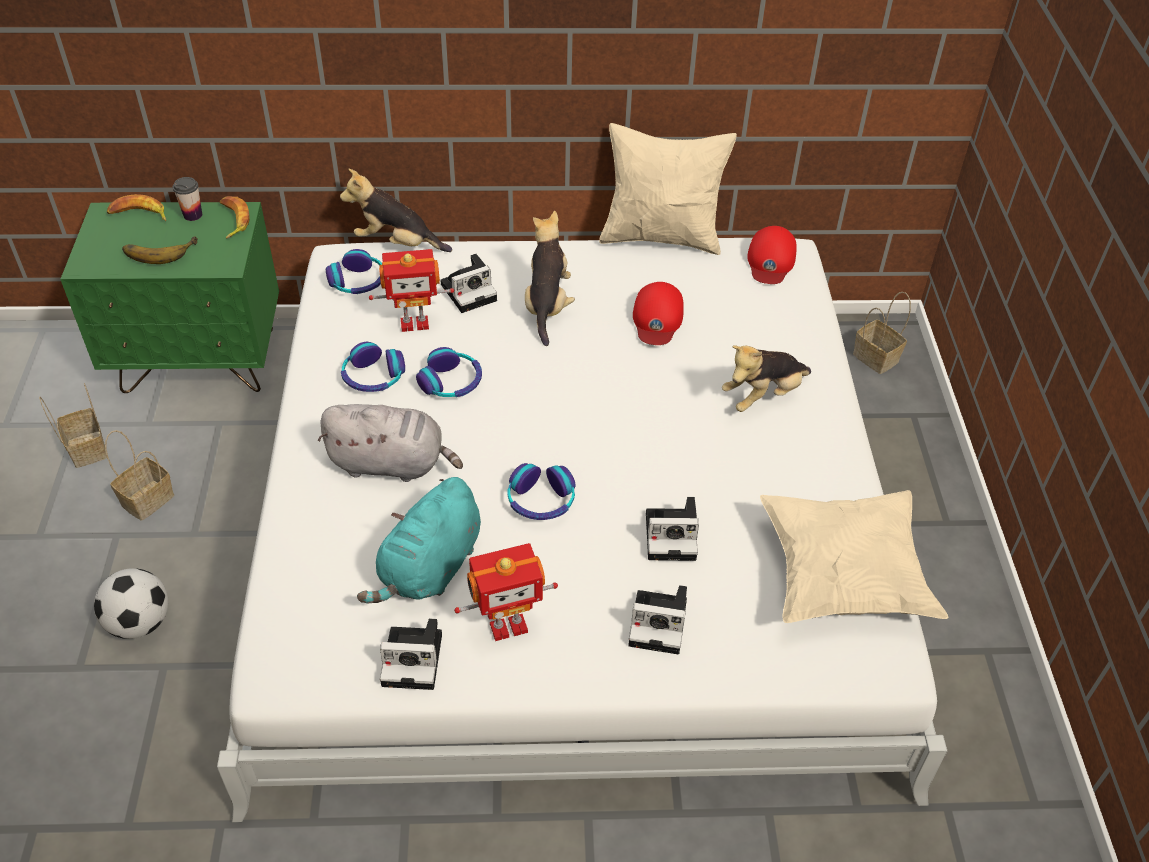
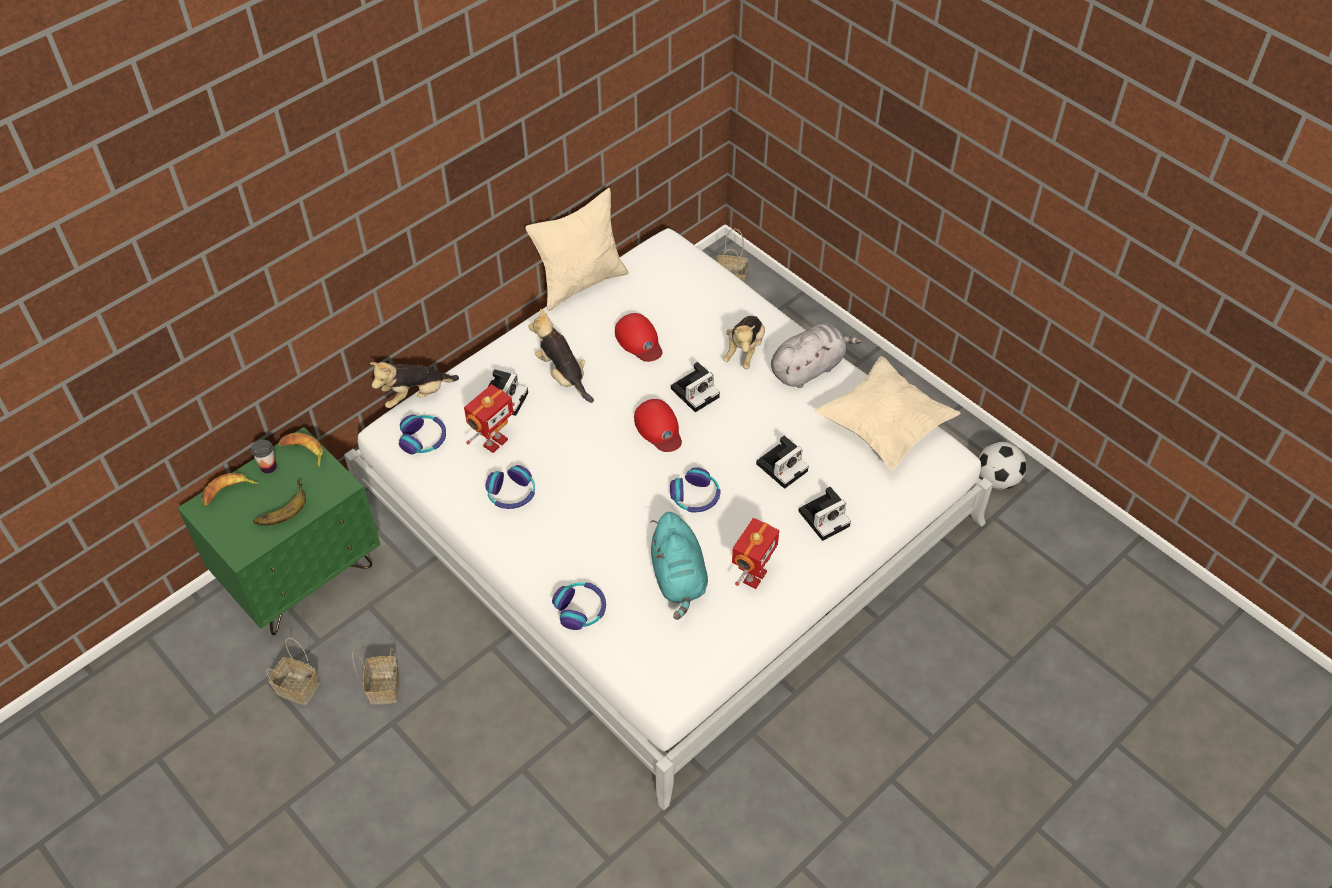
camera: 40 degrees left, 5 degrees up
football [94,568,168,639] -> football moved to [979,442,1027,490]
grey plush toy [318,404,463,482] -> grey plush toy moved to [771,323,862,388]
camera [380,618,442,690] -> camera moved to [671,362,720,412]
headphones [416,347,482,397] -> headphones moved to [552,582,606,630]
red cap [747,226,797,284] -> red cap moved to [634,399,682,452]

